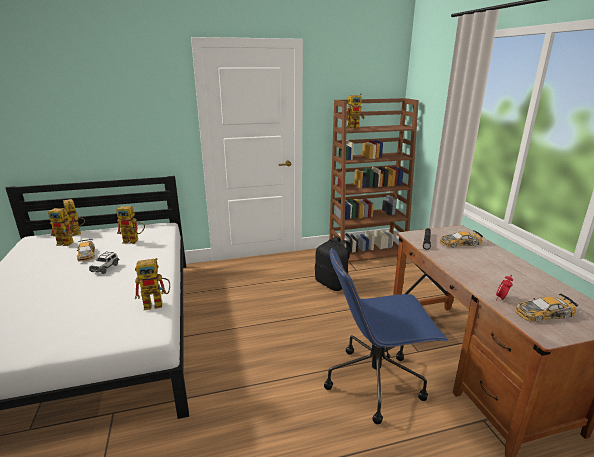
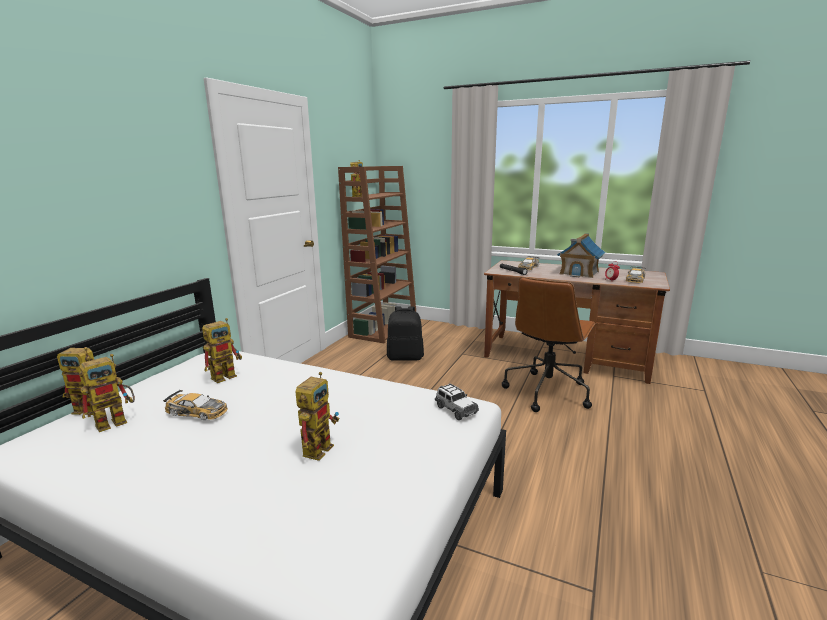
camera: 50 degrees left, 5 degrees down
toy car [89,251,119,274] -> toy car moved to [435,383,479,420]
toy robot [135,258,170,310] -> toy robot moved to [295,372,339,461]
blue office chair [324,248,448,424] -> brown office chair [502,277,596,412]
none -> toy house [557,233,605,278]

